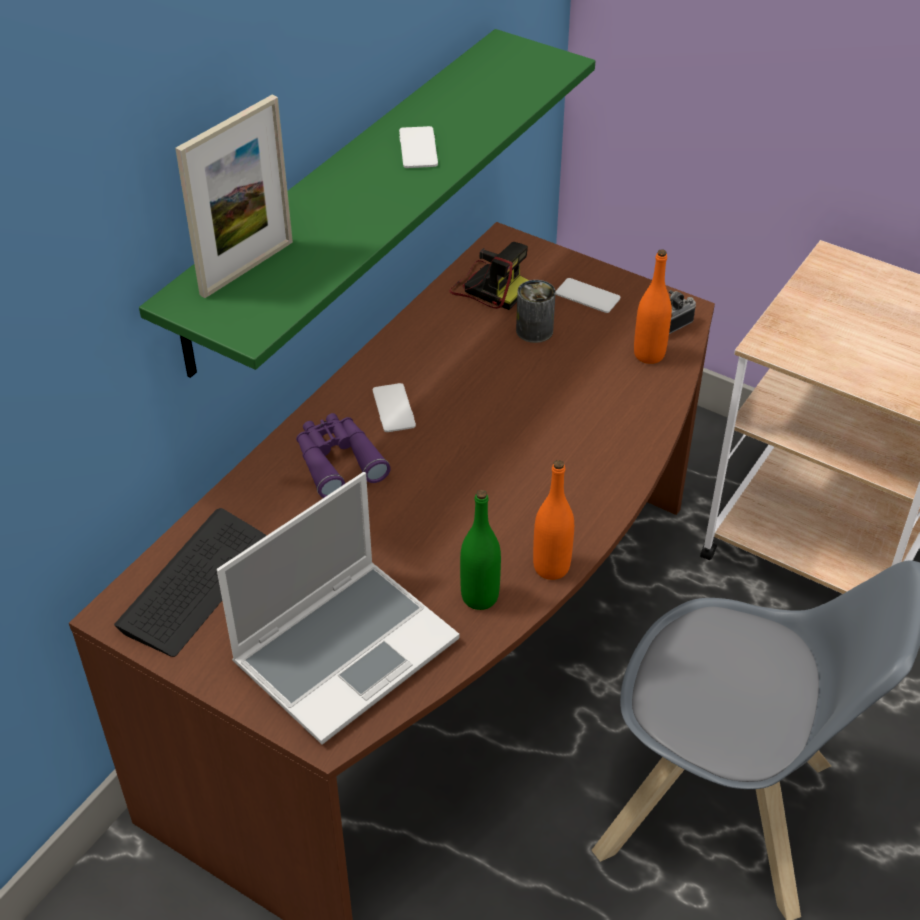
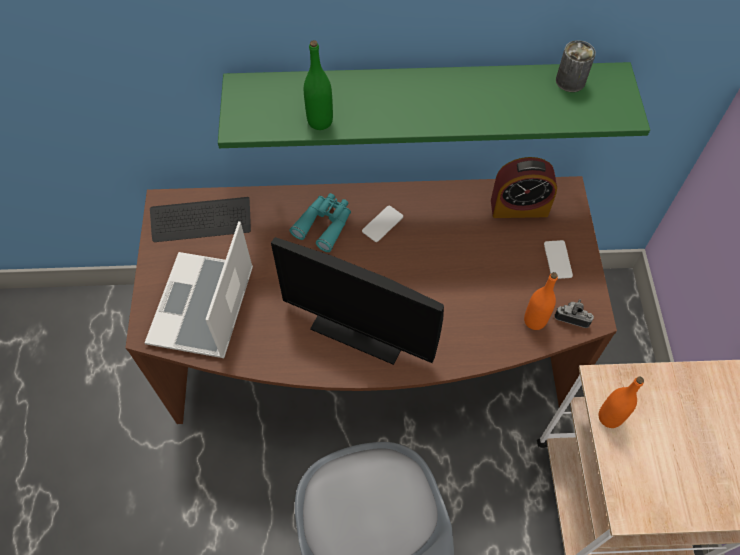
camera: 55 degrees right, 15 degrees up
picture frame [175,95,293,298] -> none
laptop [217,472,460,745] -> laptop turned 90 degrees clockwise [145,221,253,358]
purple binoculars [296,413,391,498] -> turquoise binoculars [290,193,351,252]
phone [399,126,438,168] -> none
camera [449,242,529,310] -> alarm clock [491,157,557,218]
green bottle [460,490,501,610] -> green bottle moved to [304,40,333,130]
can [516,280,556,343] -> can moved to [556,40,596,92]
orange bottle [533,460,574,580] -> orange bottle moved to [598,377,644,428]
none -> monitor [271,237,444,365]

